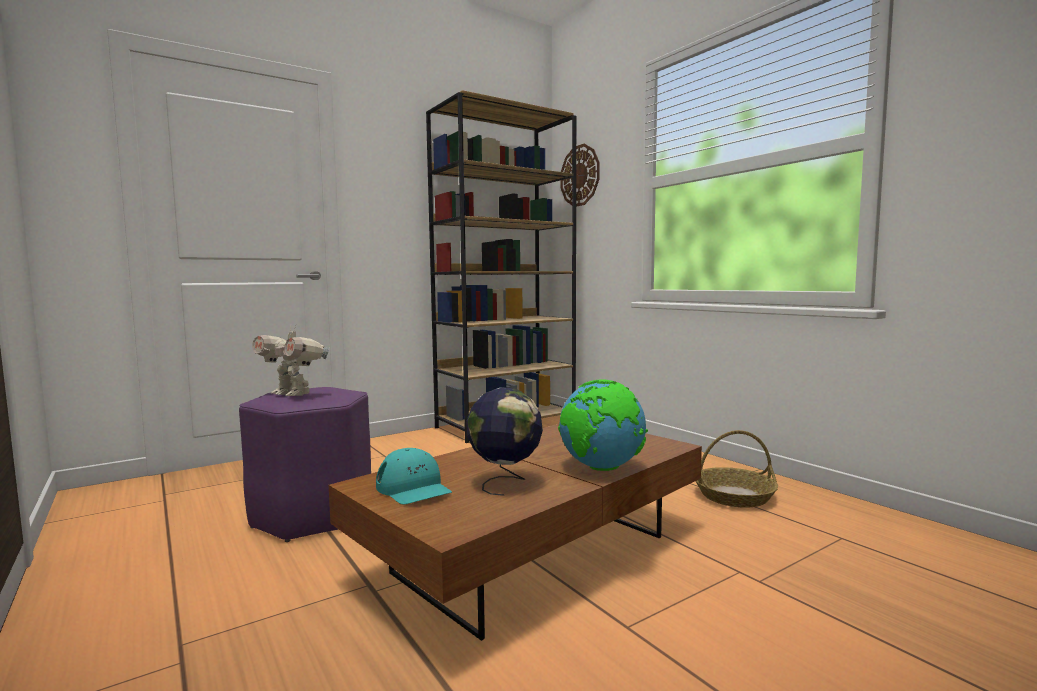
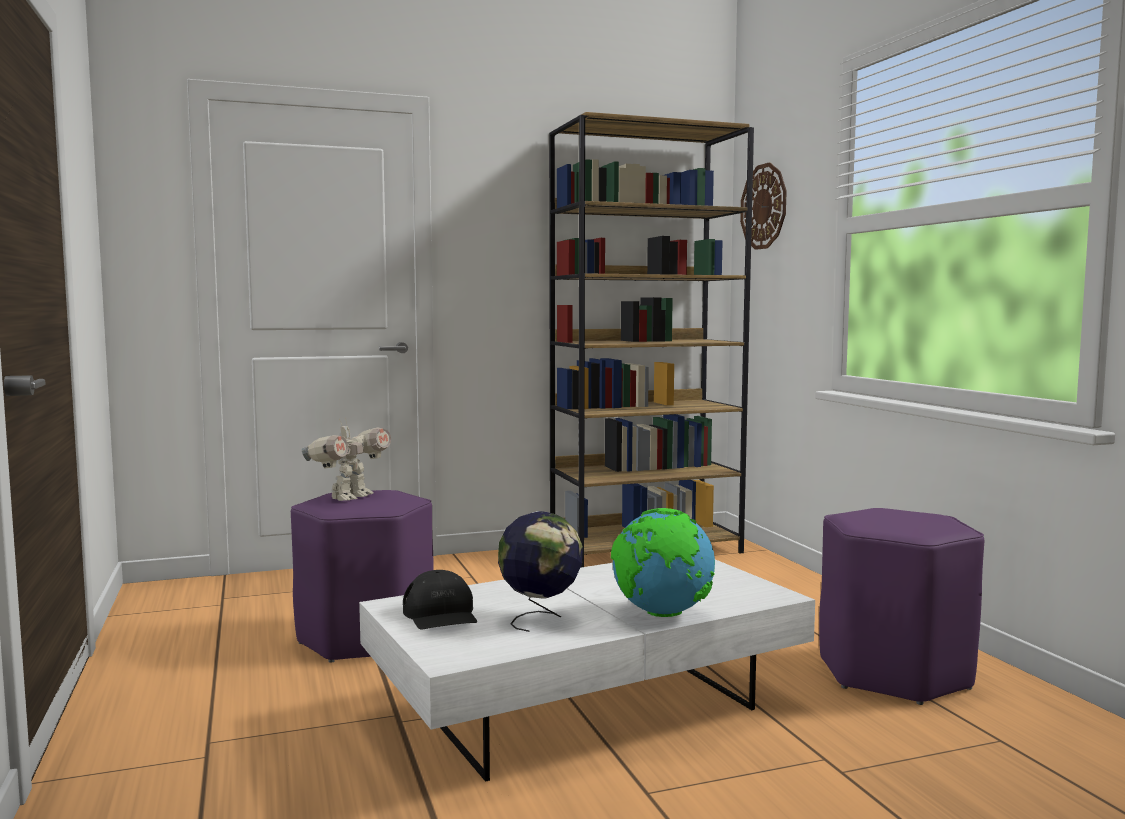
camera: 15 degrees right, 0 degrees up
toy robot [252,325,330,396] -> toy robot turned 105 degrees counterclockwise [302,418,391,501]
brown coffee table [329,424,702,641] -> white coffee table [359,560,815,782]
turquoise cap [376,448,452,504] -> black cap [403,570,477,629]
basket [696,430,778,508] -> purple stool [819,508,984,705]

